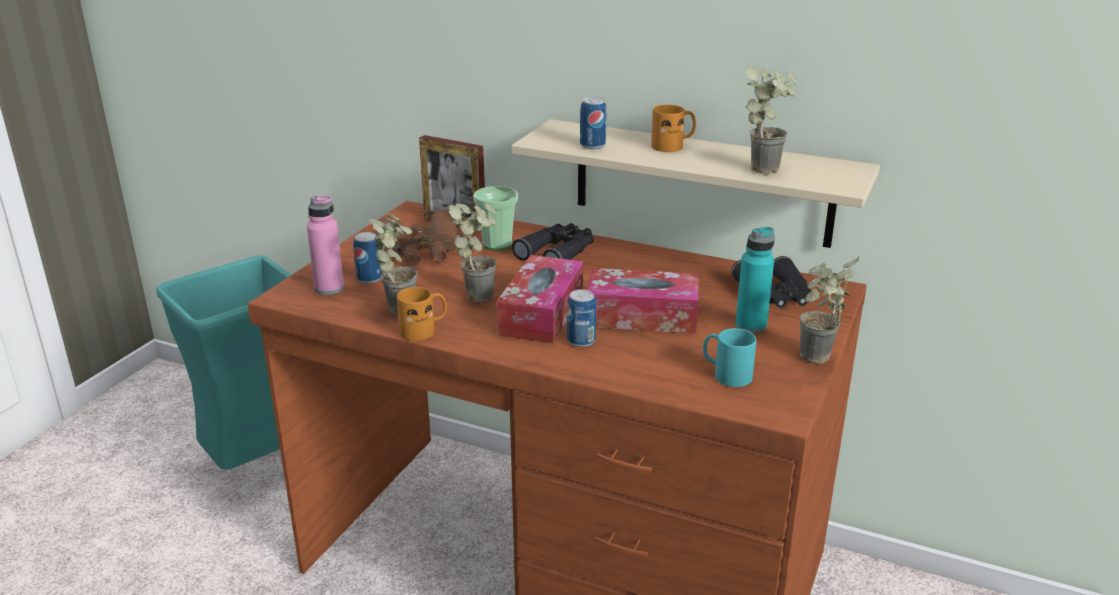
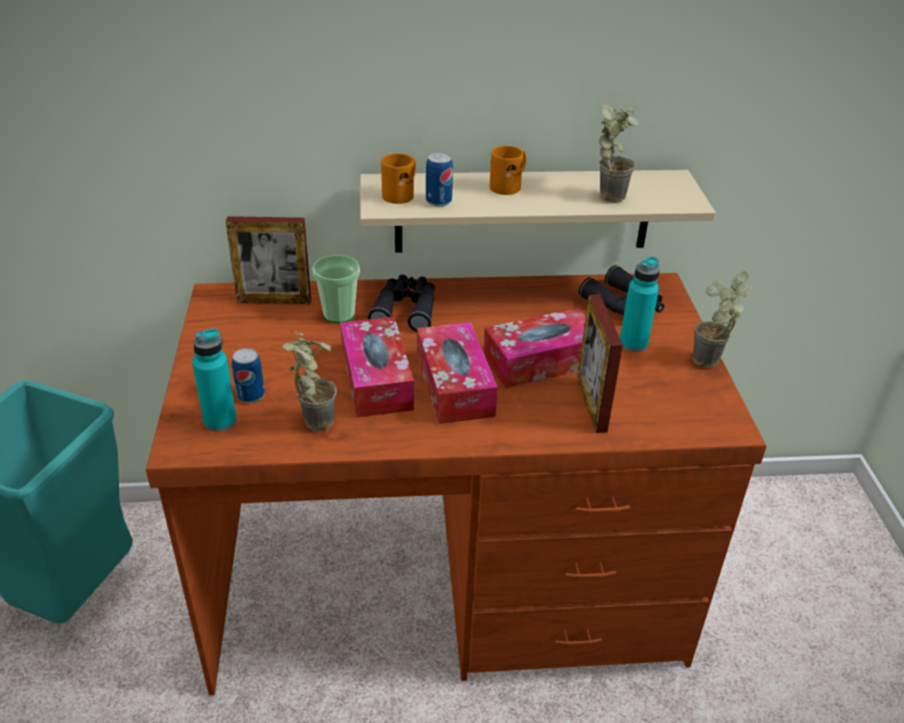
camera: 30 degrees left, 10 degrees up
pink bottle [307,196,344,295] -> turquoise bottle [192,328,237,432]
brown binoculars [379,210,457,266] -> none
orange mug [397,287,447,341] -> orange mug moved to [381,153,416,204]
potted plant [449,203,497,302] -> tissue box [340,317,414,418]
can [567,289,597,347] -> none
turquoise mug [703,328,757,387] -> none
none -> picture frame [577,294,623,433]

